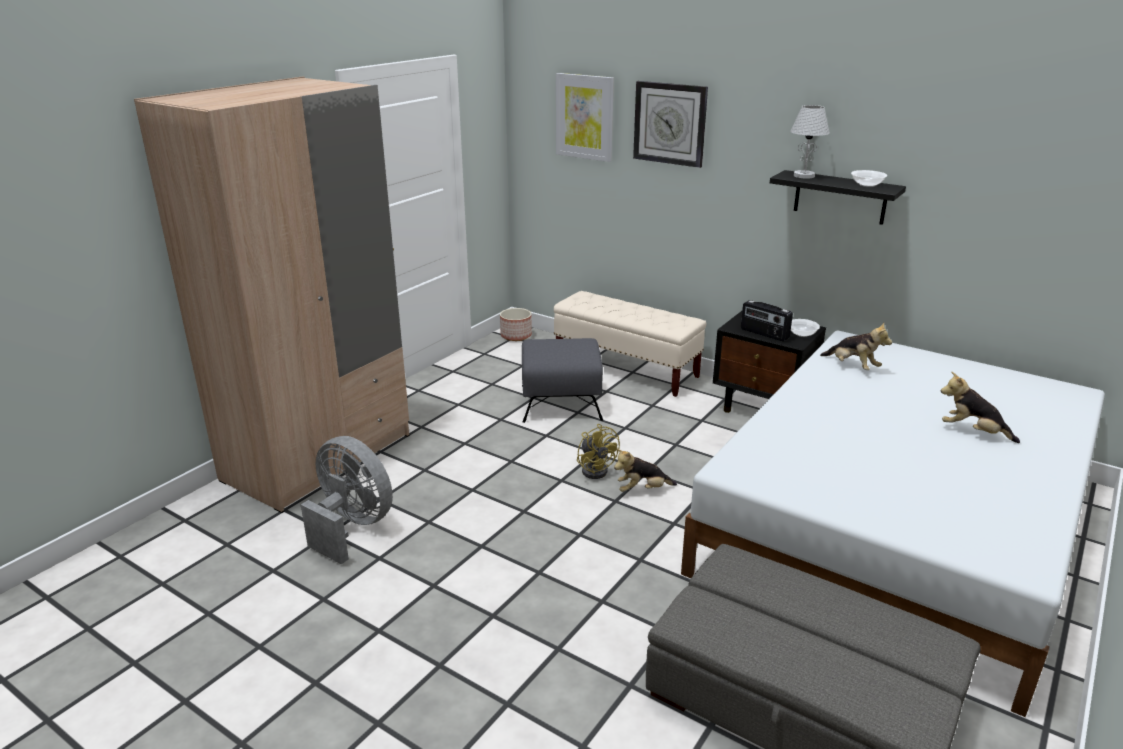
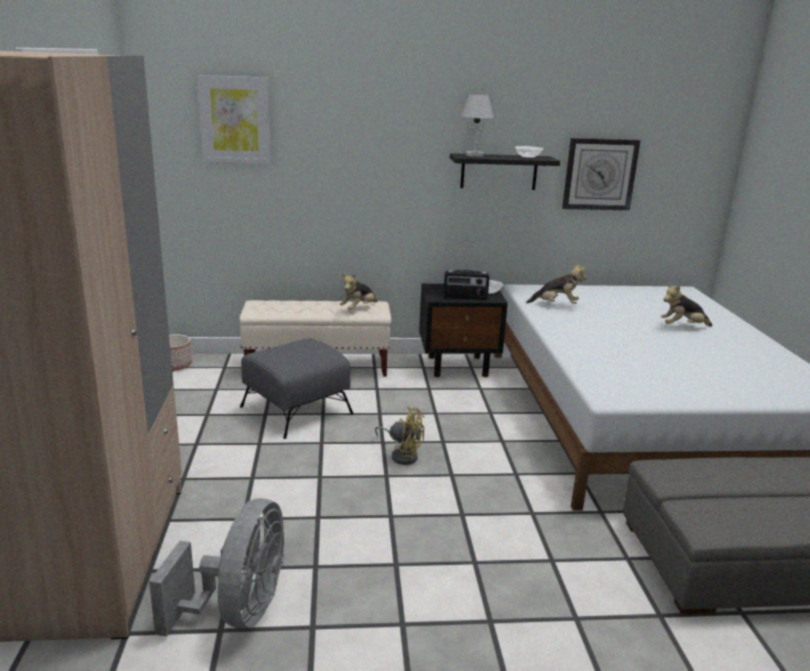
camera: 40 degrees left, 5 degrees down
grey fan [301,436,393,564] -> grey fan turned 105 degrees clockwise [149,498,284,637]
plush toy [614,449,677,492] -> plush toy moved to [340,274,377,310]
wall clock [633,81,708,168] -> wall clock moved to [562,138,641,210]

